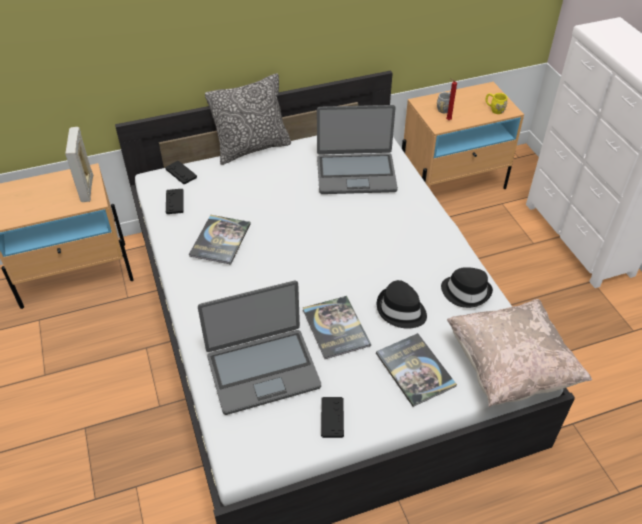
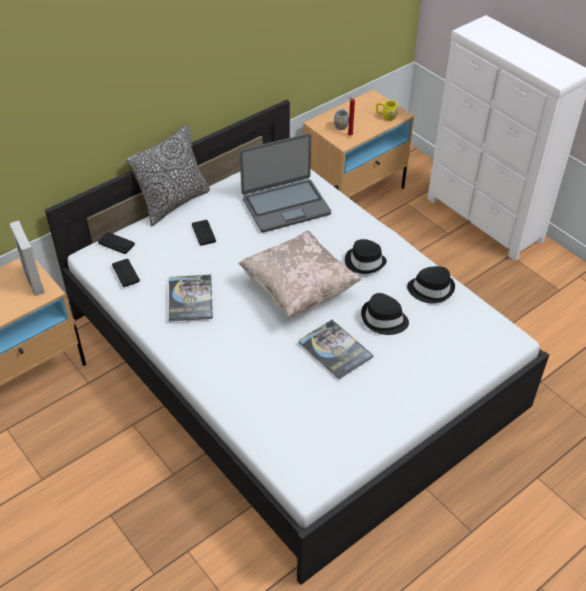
camera: 20 degrees left, 0 degrees up
laptop [198,281,321,415] -> none
black game controller [321,397,344,438] -> black game controller moved to [192,220,216,246]
book [376,333,457,407] -> none
beige pillow [447,299,592,407] -> beige pillow moved to [238,230,362,319]
none -> black hat [345,239,387,274]

